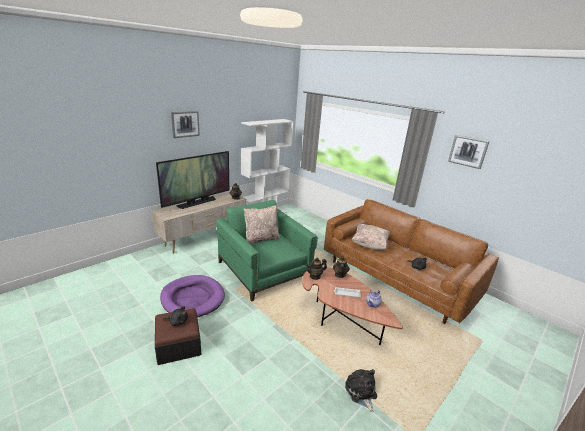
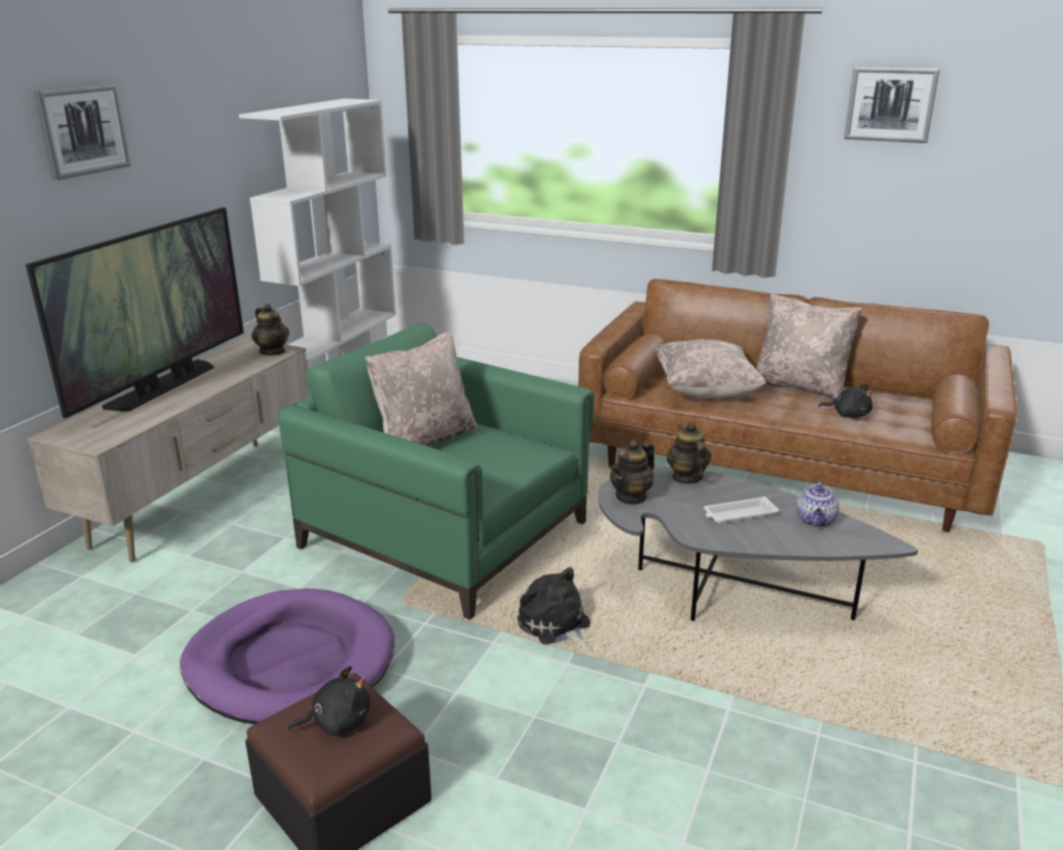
camera: 20 degrees left, 0 degrees up
brown coffee table [302,267,403,345] -> grey coffee table [598,467,918,621]
plush toy [345,369,377,413] -> plush toy moved to [517,567,591,647]
none -> beige pillow [756,293,863,398]

